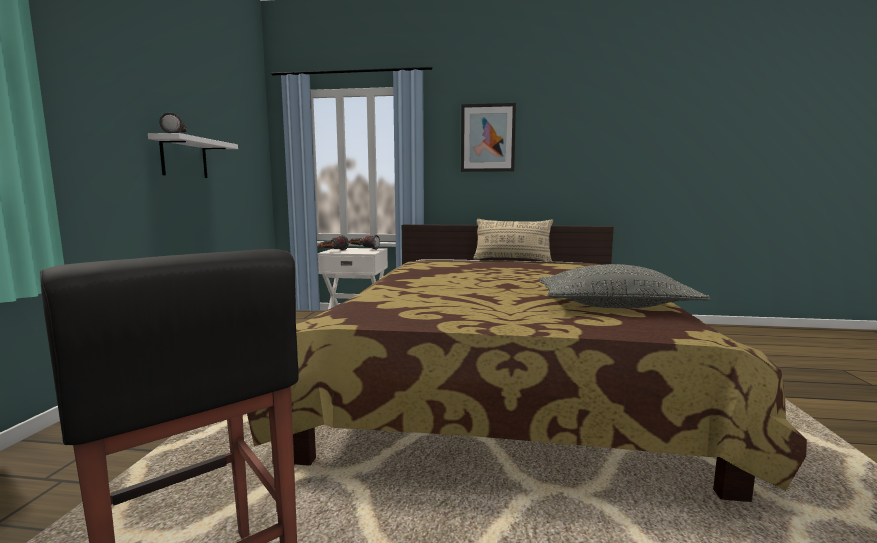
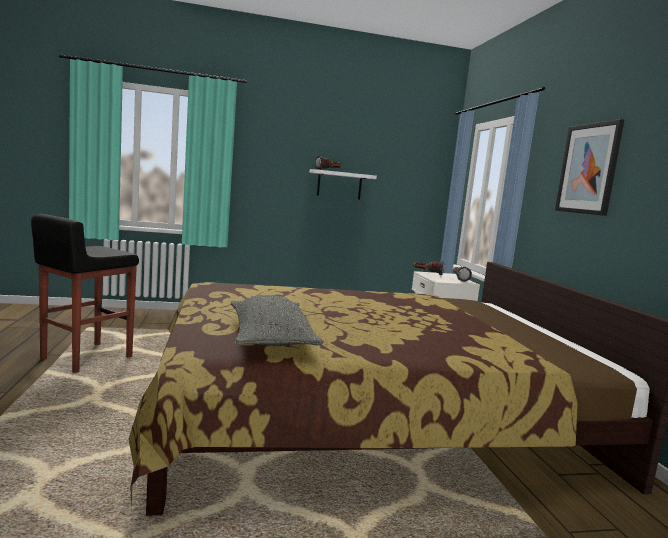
camera: 70 degrees right, 0 degrees up
beige pillow [473,219,553,262] -> none

